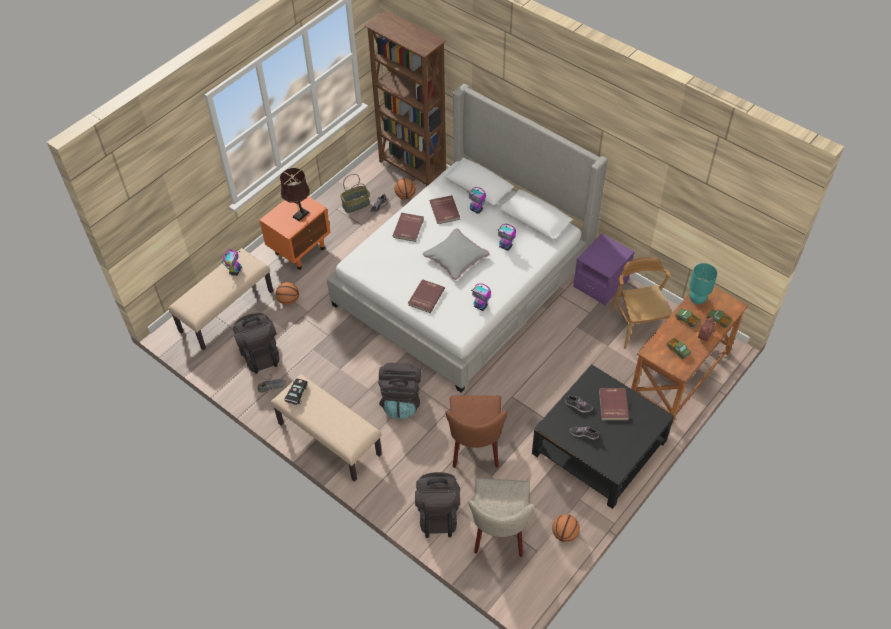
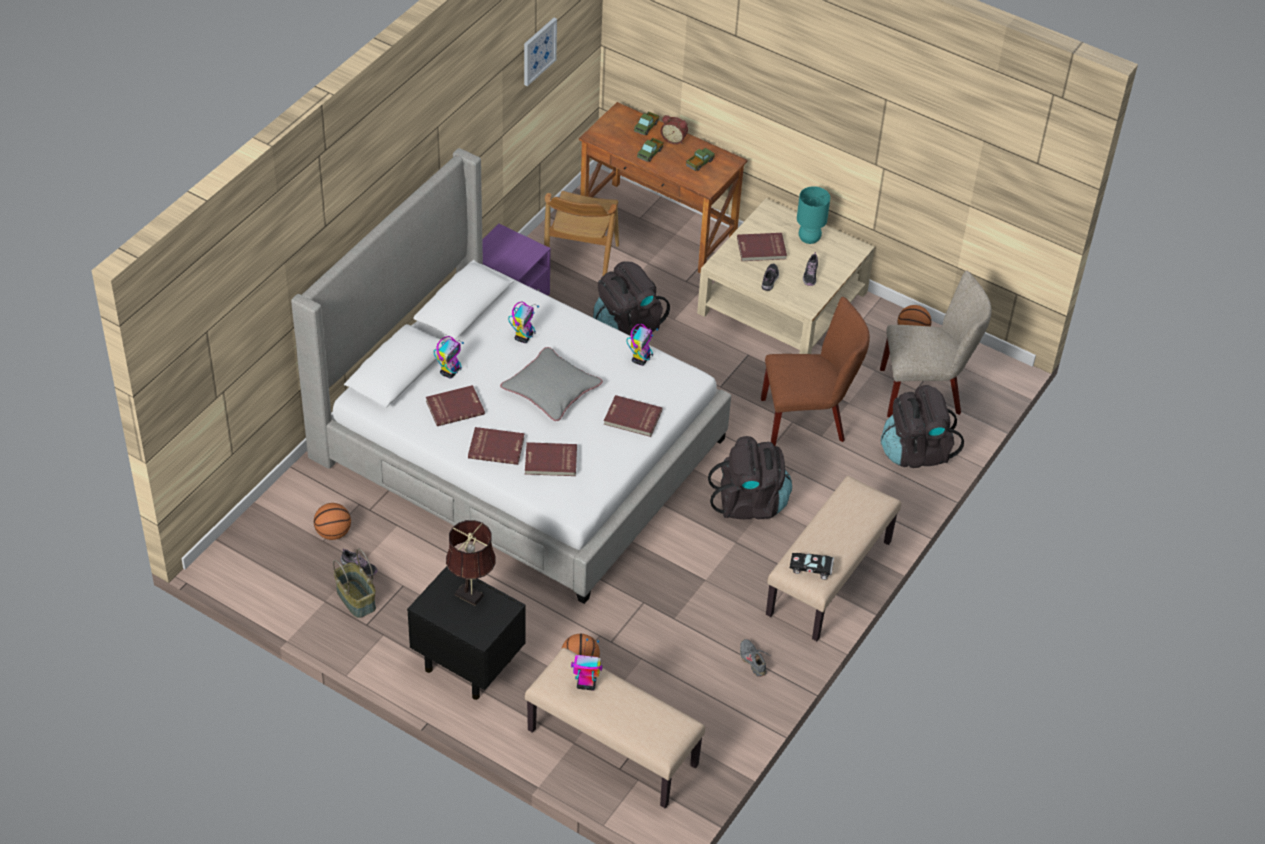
camera: 100 degrees left, 5 degrees down
black backpack [233,313,279,373] -> black backpack moved to [593,261,670,335]
orange nightstand [259,196,331,270] -> black nightstand [407,566,526,700]
brown bookcase [364,10,446,187] -> none
black coffee table [532,364,674,509] -> beige coffee table [697,198,875,354]
brown chair [610,257,672,349] -> brown chair turned 60 degrees counterclockwise [544,191,619,277]
turquoise table lamp [689,263,717,304] -> turquoise table lamp moved to [797,186,830,244]
none -> picture [524,18,557,86]
none -> red book [525,442,577,476]

